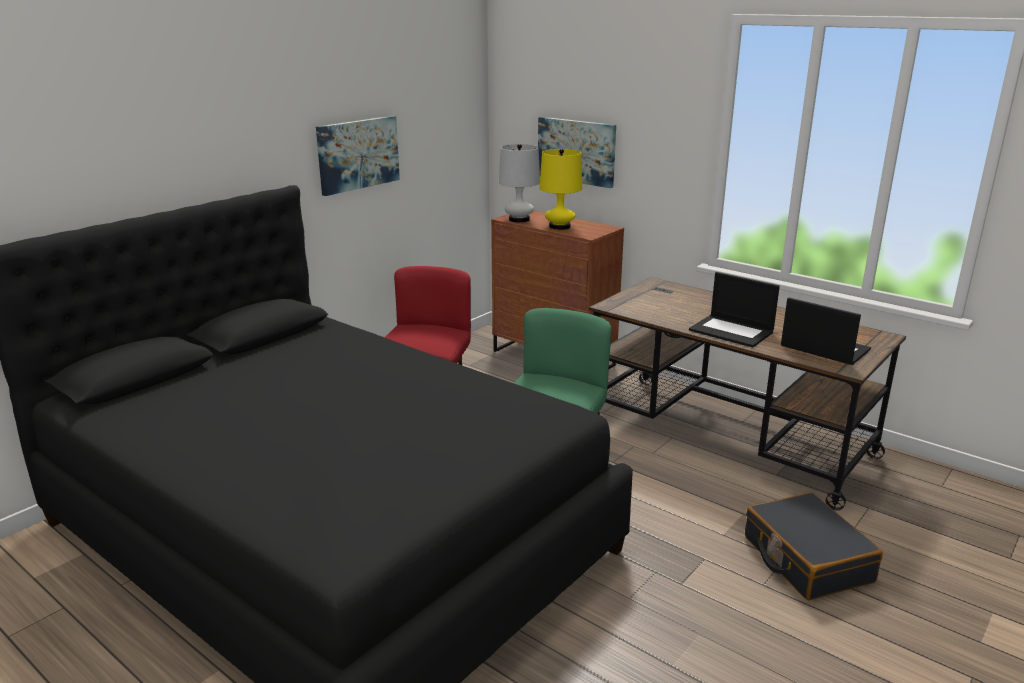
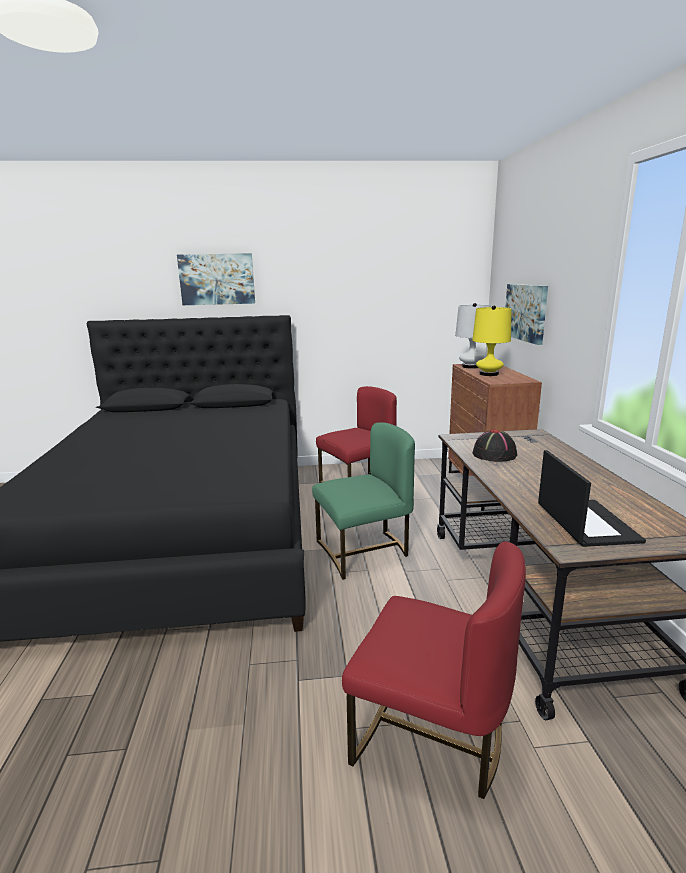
camera: 45 degrees right, 5 degrees down
picture [316,116,400,196] -> picture moved to [177,253,255,305]
laptop [689,272,780,348] -> none
black suitcase [745,492,883,600] -> red chair [342,541,526,799]
none -> black hat [472,429,517,461]

